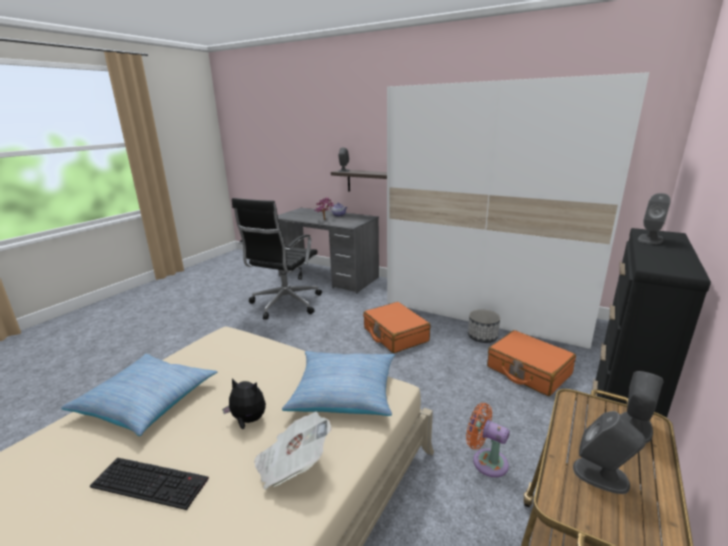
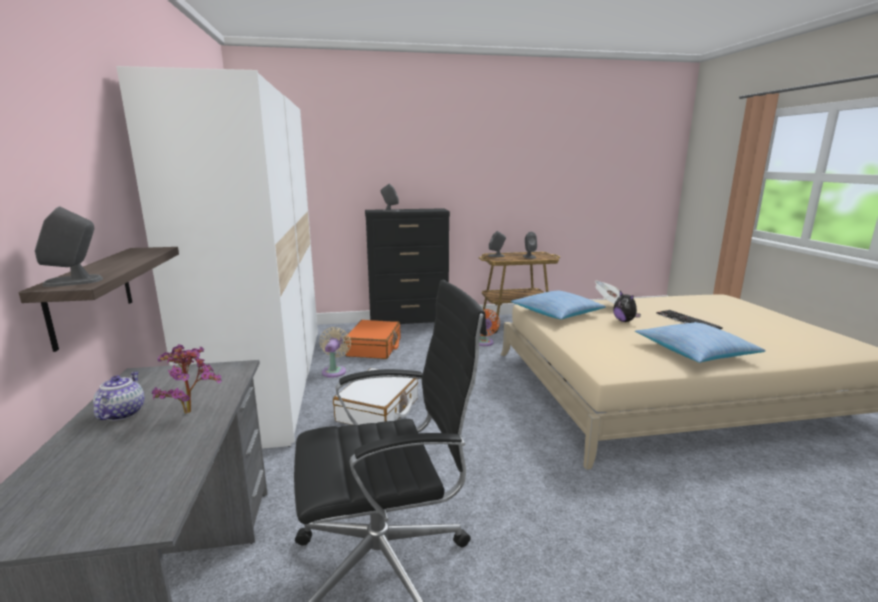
camera: 130 degrees left, 5 degrees down
orange suitcase [363,302,431,353] -> white suitcase [333,368,418,425]
planter [468,309,500,343] -> beige fan [320,327,351,378]

